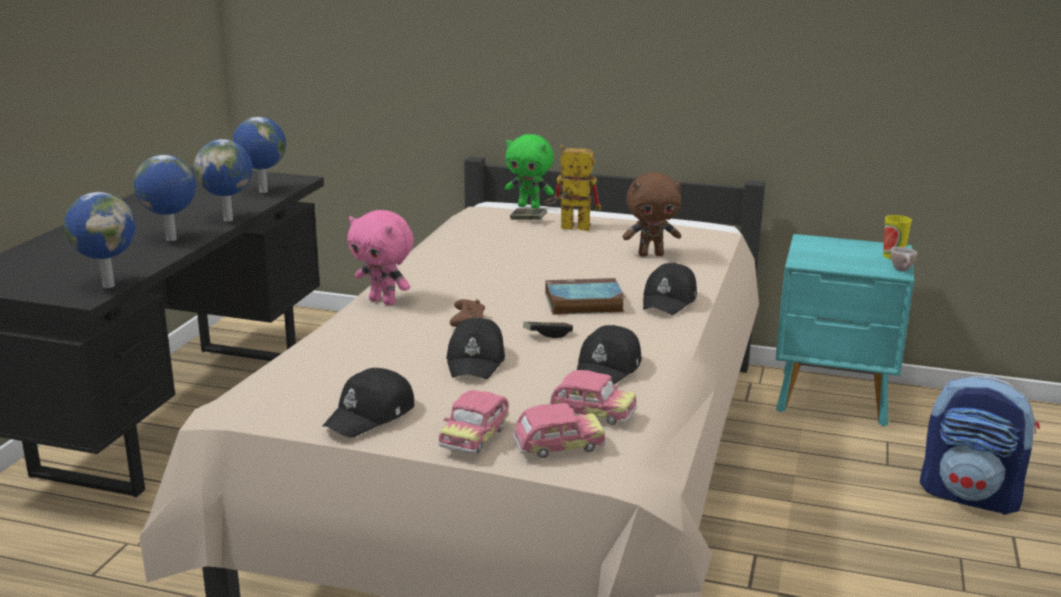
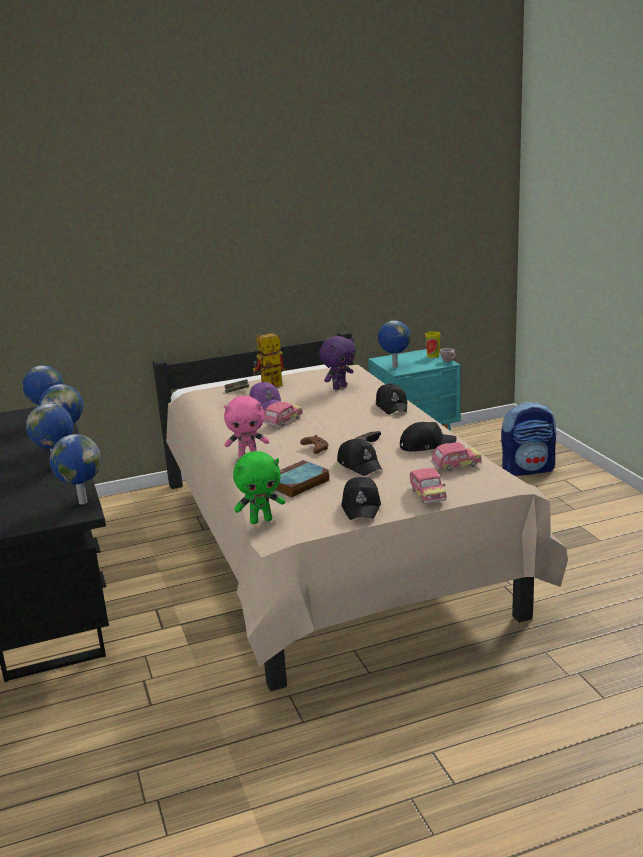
camera: 35 degrees left, 0 degrees up
green plush toy [505,134,554,208] -> green plush toy moved to [233,451,285,524]
toy car [512,403,606,458] -> toy car moved to [263,402,303,426]
book [545,278,625,315] -> book moved to [275,460,330,498]
black cap [577,325,642,384] -> black cap turned 90 degrees counterclockwise [400,422,457,452]
brown plush toy [623,172,682,257] -> purple plush toy [319,336,356,390]
none -> purple cap [250,382,281,412]
none -> globe [378,320,411,368]

